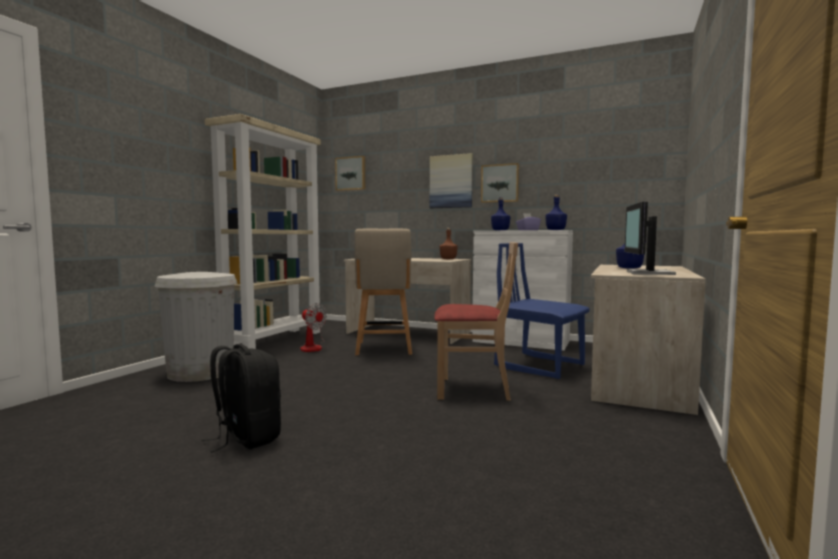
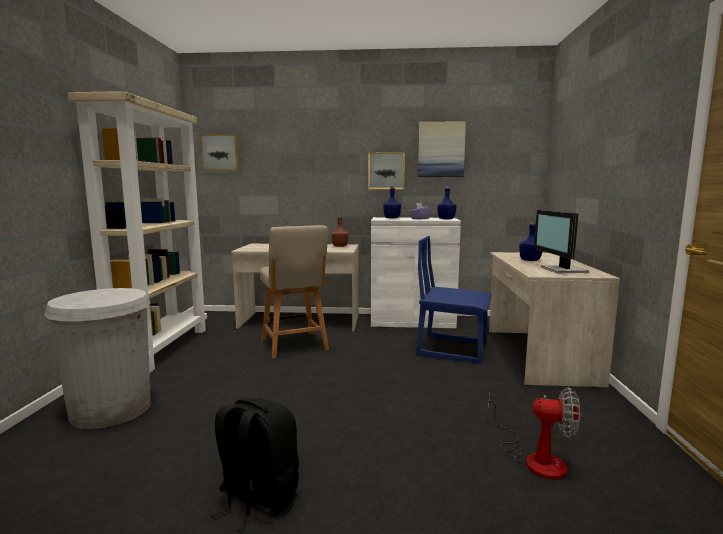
camera: 20 degrees left, 5 degrees up
fan [300,303,327,352] -> fan moved to [488,387,580,480]
picture [430,153,473,208] -> picture moved to [418,121,466,177]
beige chair [434,242,518,401] -> none

